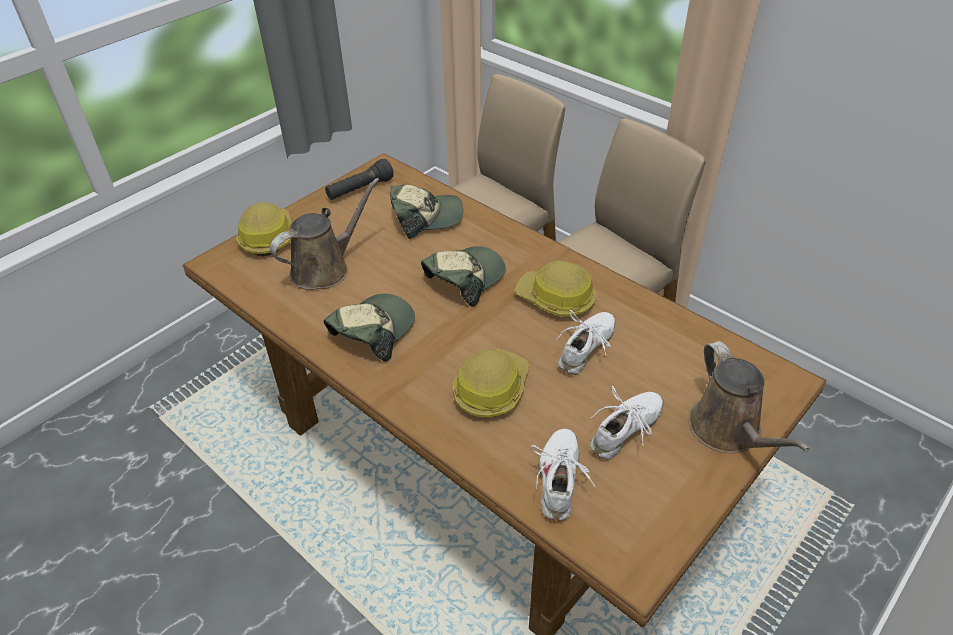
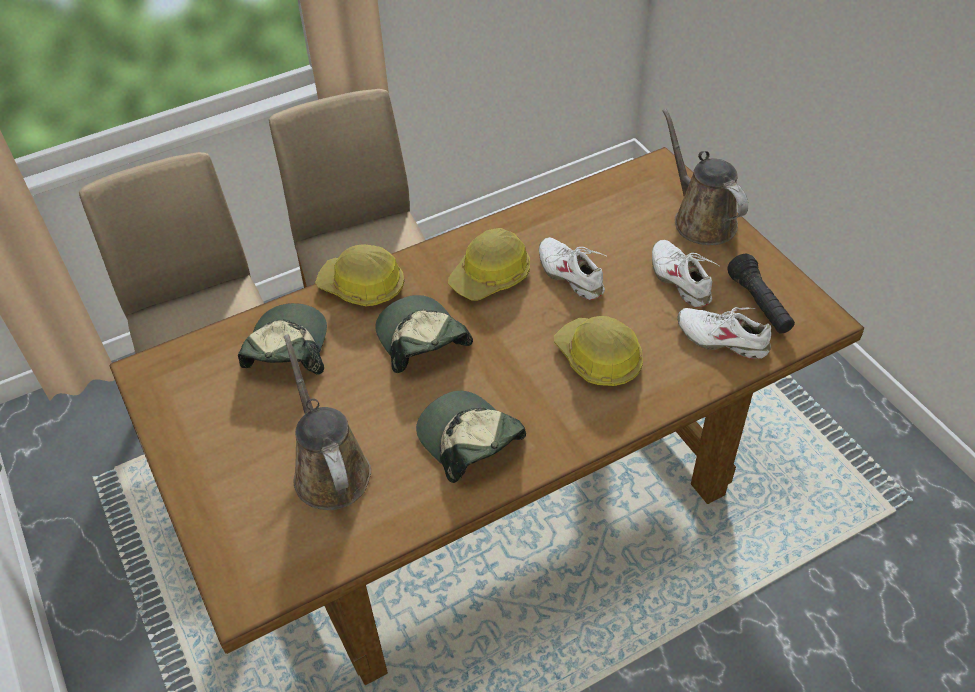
camera: 70 degrees left, 5 degrees up
hard hat [236,202,292,257] -> hard hat moved to [315,244,404,306]
black flashlight [325,159,394,200] -> black flashlight moved to [728,253,795,334]
brown watering can [689,341,810,453] -> brown watering can turned 120 degrees counterclockwise [662,108,748,245]

